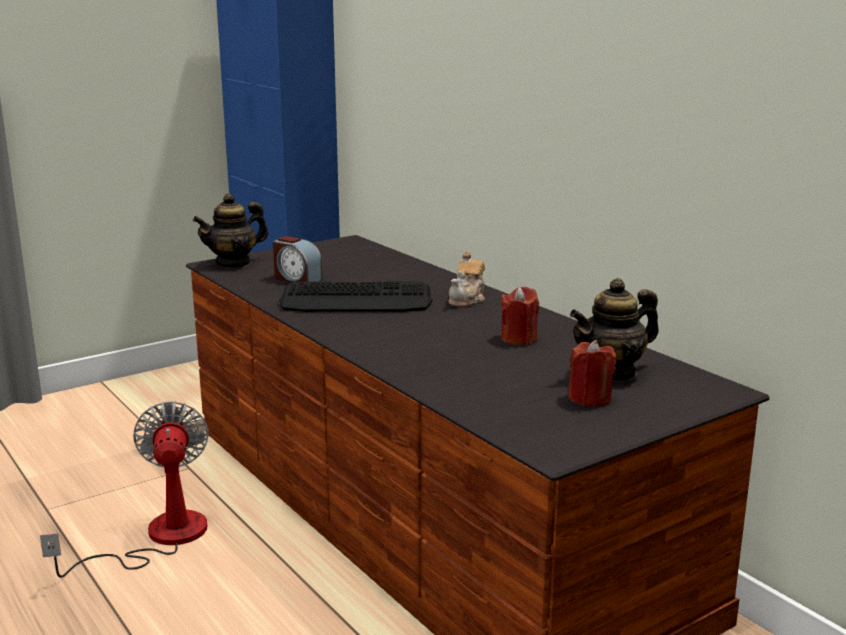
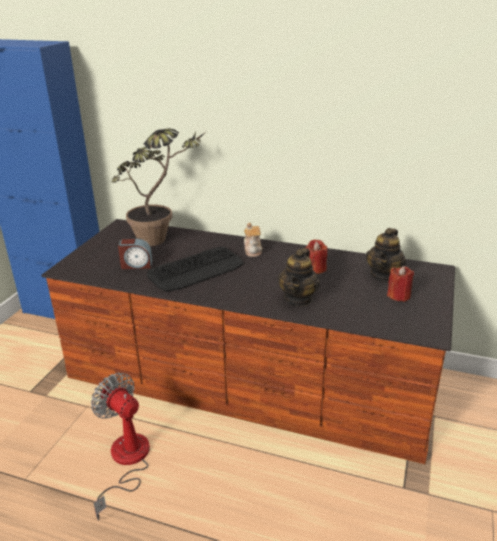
camera: 35 degrees left, 10 degrees up
teapot [193,193,268,269] -> teapot moved to [278,248,320,307]
none -> potted plant [111,129,205,246]

